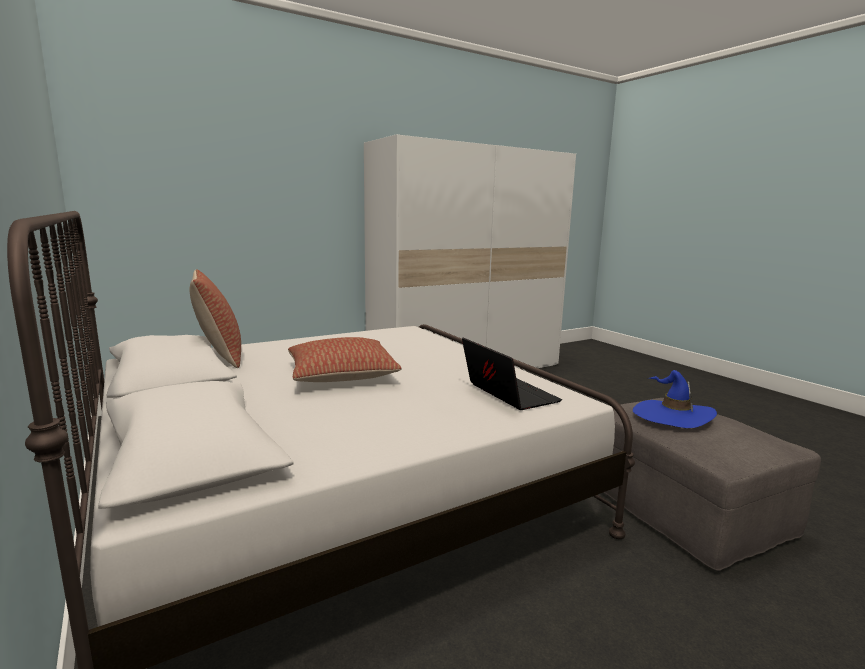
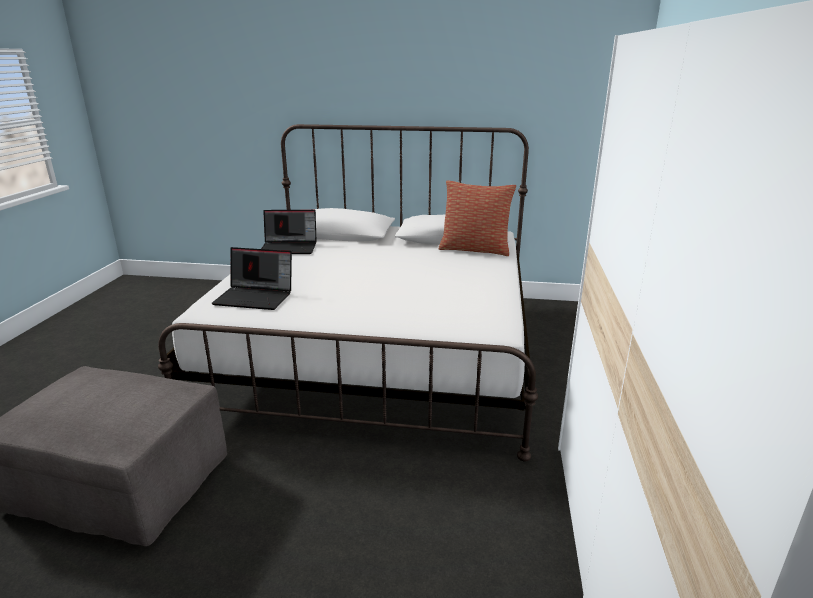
camera: 130 degrees right, 10 degrees up
pillow [288,337,401,382] -> none
blue hat [633,370,717,428] -> none
none -> laptop [261,210,317,254]

